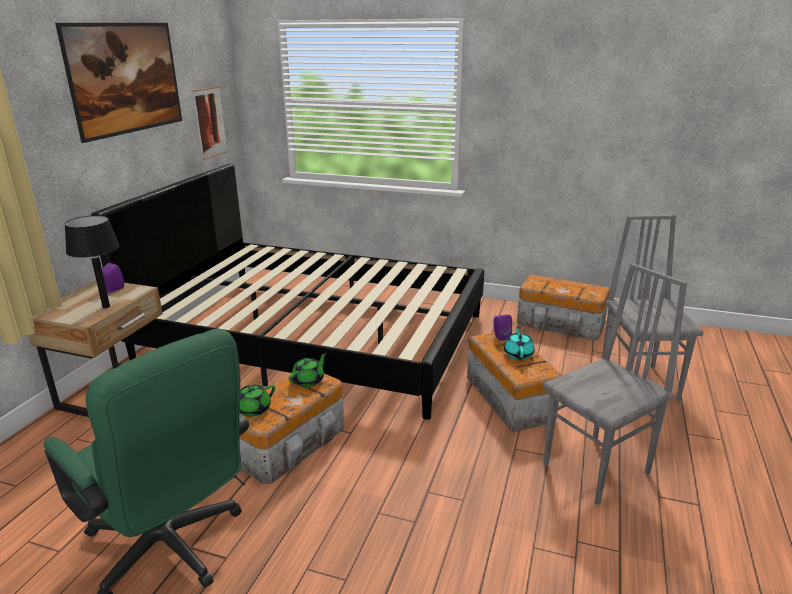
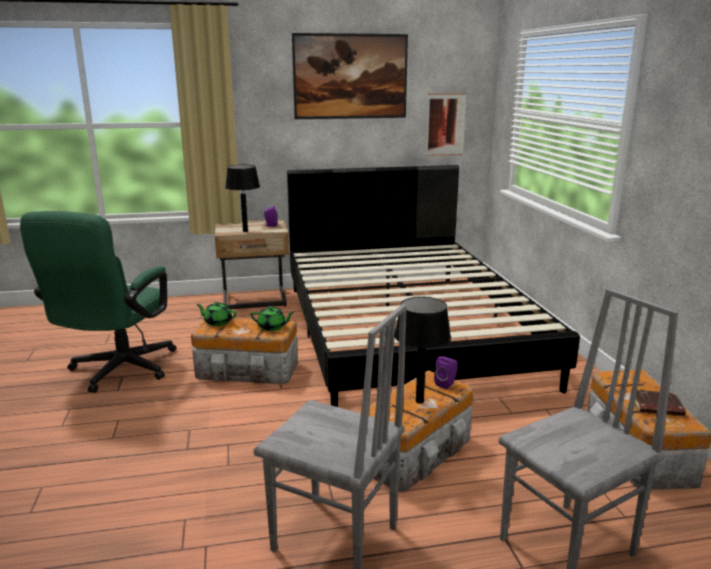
camera: 60 degrees right, 5 degrees down
turquoise teapot [504,327,535,360] -> black table lamp [395,297,451,404]
none -> brown book [635,390,686,416]

